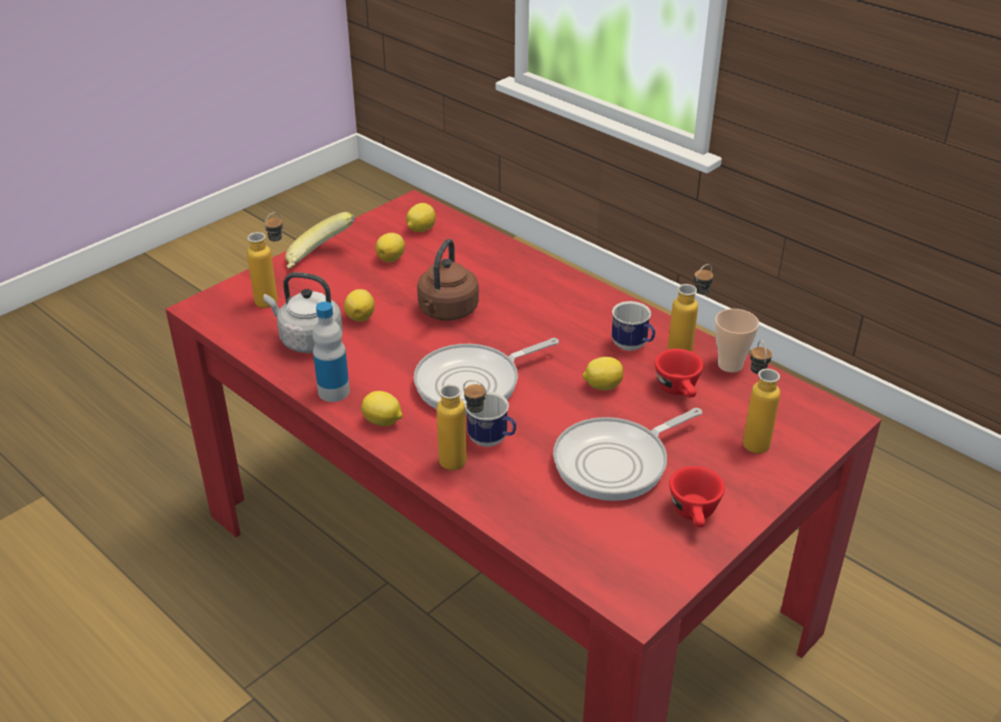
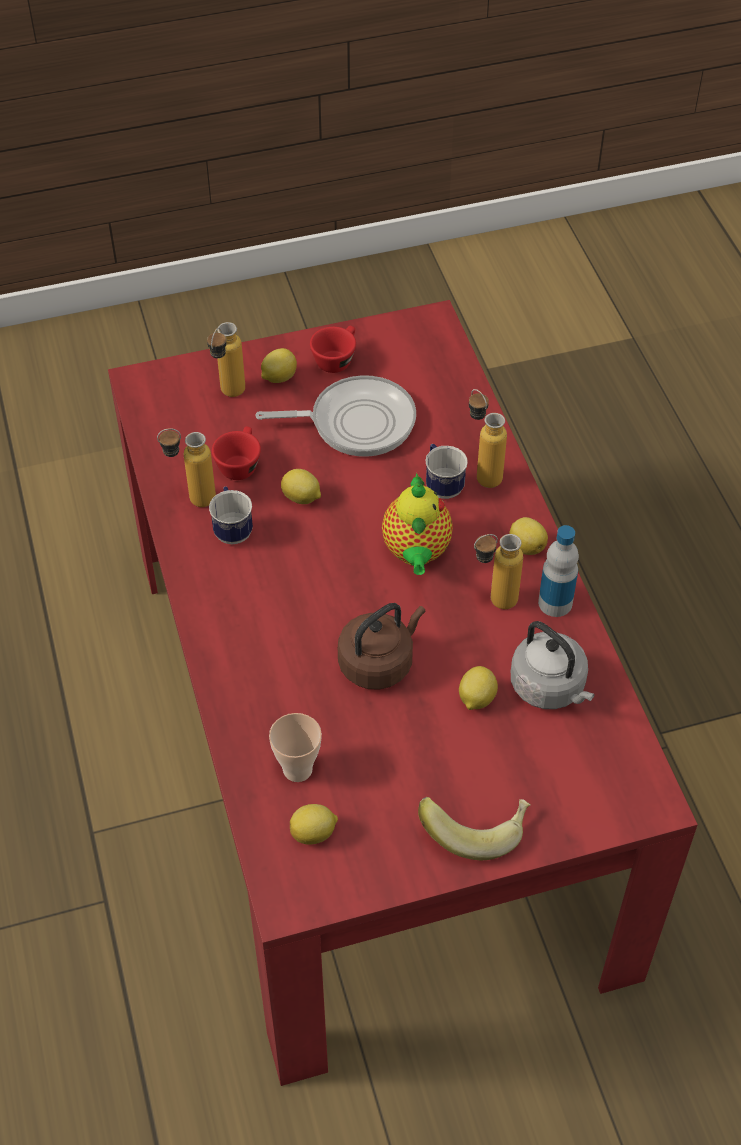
camera: 150 degrees left, 15 degrees up
bottle [247,212,283,308] -> bottle moved to [474,534,523,609]
lemon [375,233,405,262] -> lemon moved to [261,348,297,383]
frying pan [414,338,559,415] -> teapot [382,473,453,575]
cup [715,309,759,372] -> cup moved to [269,713,322,782]

